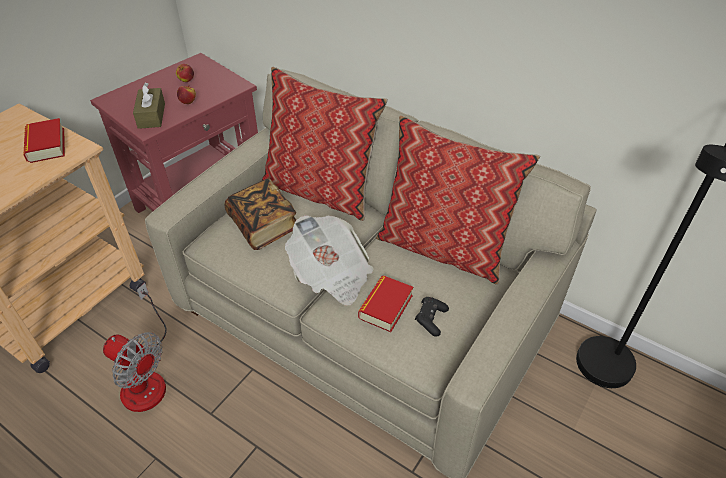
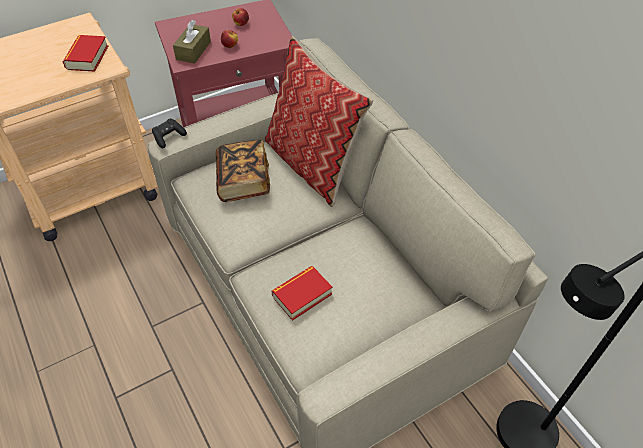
camera: 25 degrees right, 5 degrees up
fan [103,283,167,412] -> none
newspaper [285,215,374,306] -> none
pillow [376,115,540,285] -> none
black game controller [415,297,449,337] -> black game controller moved to [152,119,187,148]

